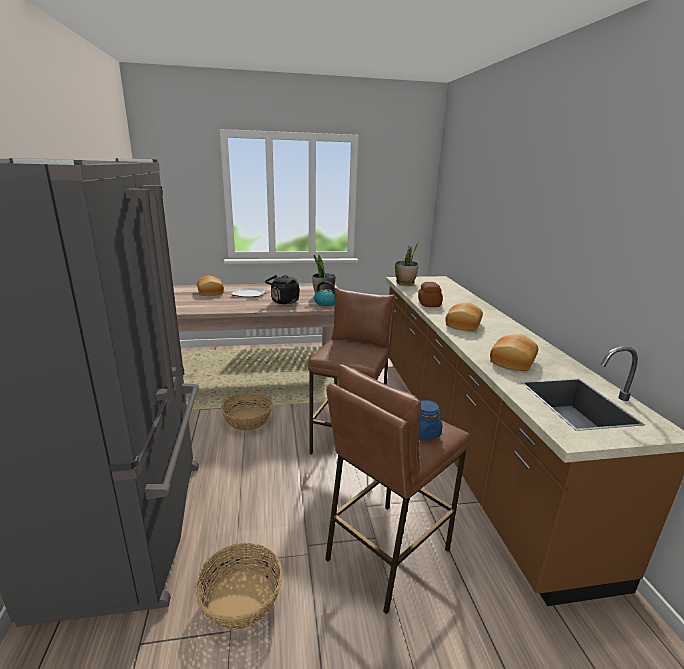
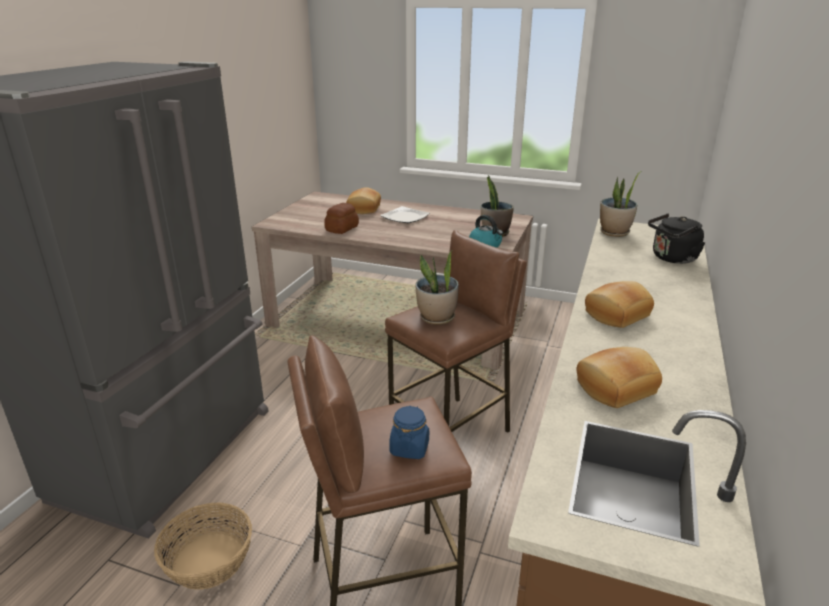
camera: 30 degrees right, 5 degrees up
basket [221,392,273,431] -> none
black kettle [265,275,300,304] -> black kettle moved to [648,214,705,264]
bread [418,282,443,307] -> bread moved to [324,203,359,234]
none -> potted plant [415,250,459,325]

